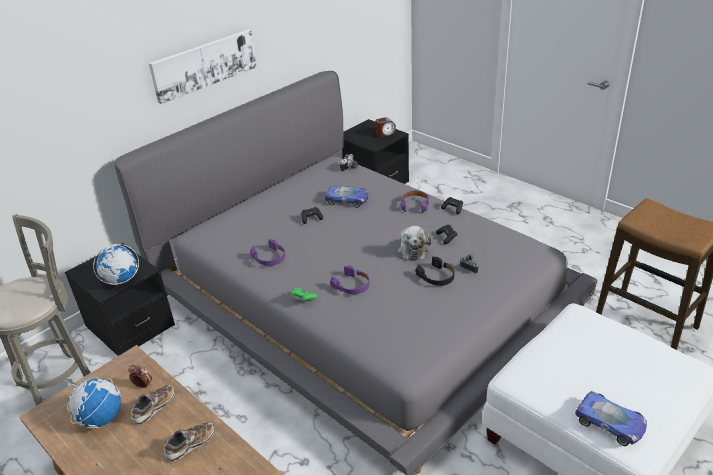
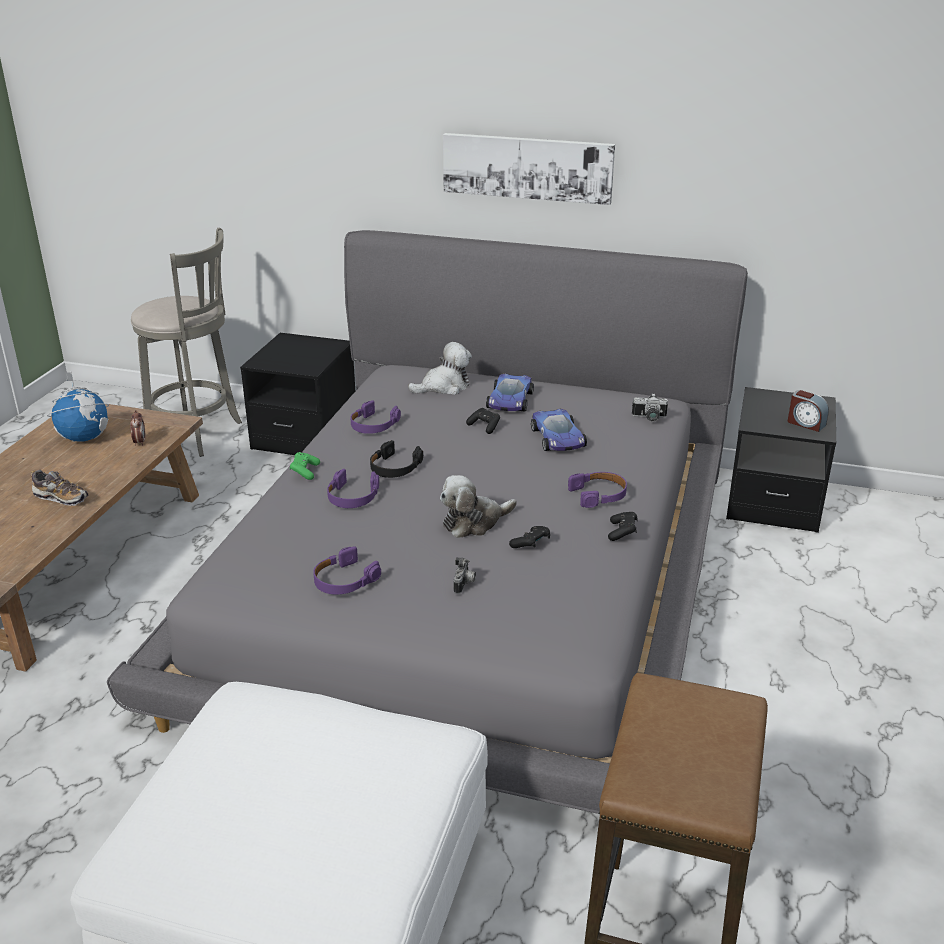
camera: 60 degrees right, 5 degrees down
globe [93,244,139,285] -> none
shoe [130,384,175,425] -> none
black headphones [416,257,454,286] -> black headphones moved to [370,440,423,478]
toy car [575,391,647,446] -> toy car moved to [486,373,534,412]
none -> purple headphones [313,546,381,594]
none -> plush toy [408,342,472,395]

